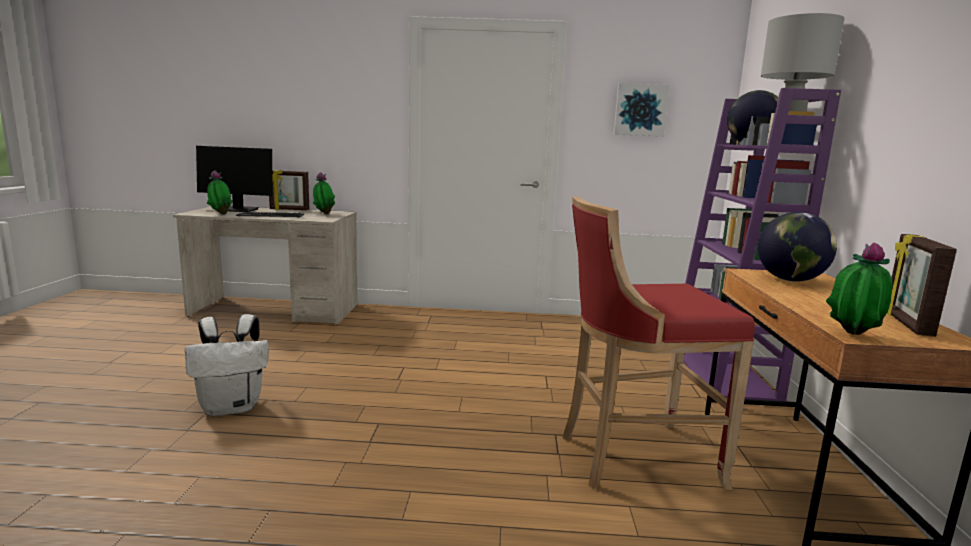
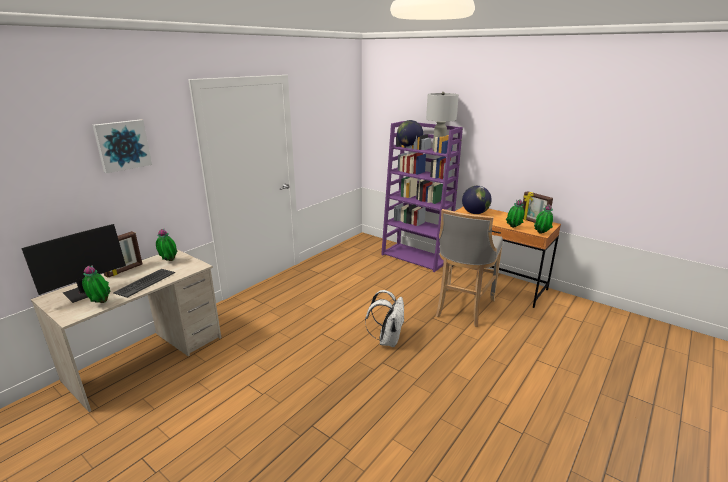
camera: 55 degrees left, 10 degrees up
white backpack [185,314,269,416] -> white backpack moved to [365,290,405,347]
red stool [562,196,755,490] -> grey stool [436,209,503,327]
picture [614,83,670,136] -> picture moved to [93,119,152,173]
none -> potted plant [505,199,525,228]

